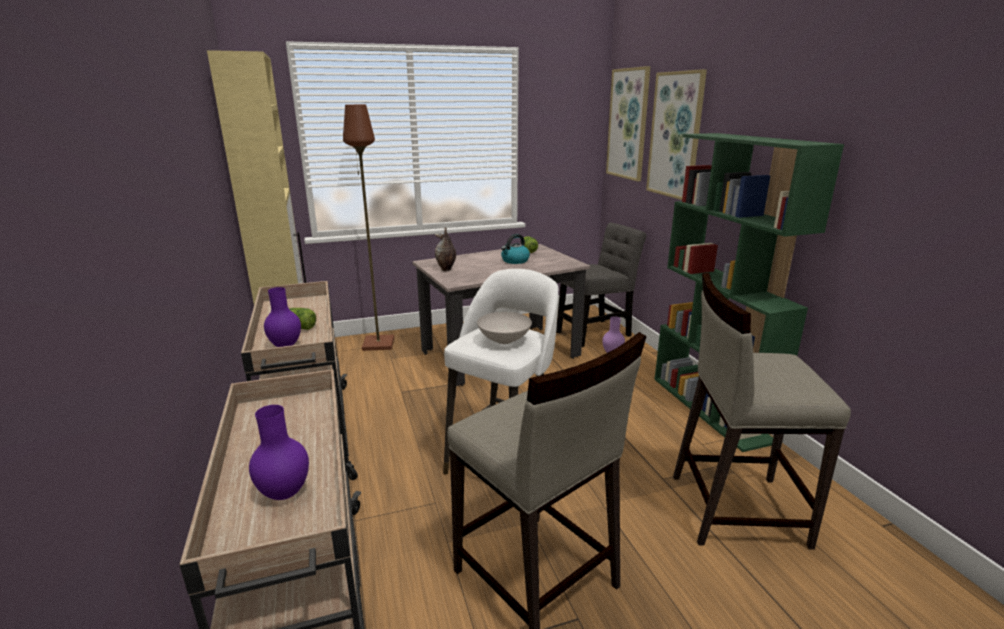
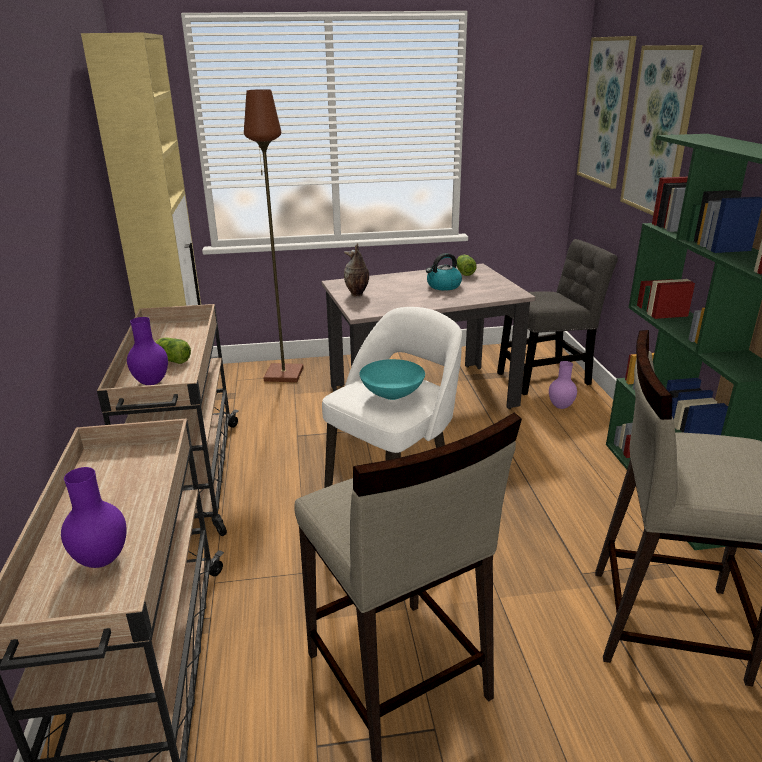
camera: 10 degrees right, 5 degrees up
white bowl [477,312,532,344] -> turquoise bowl [359,359,425,400]

